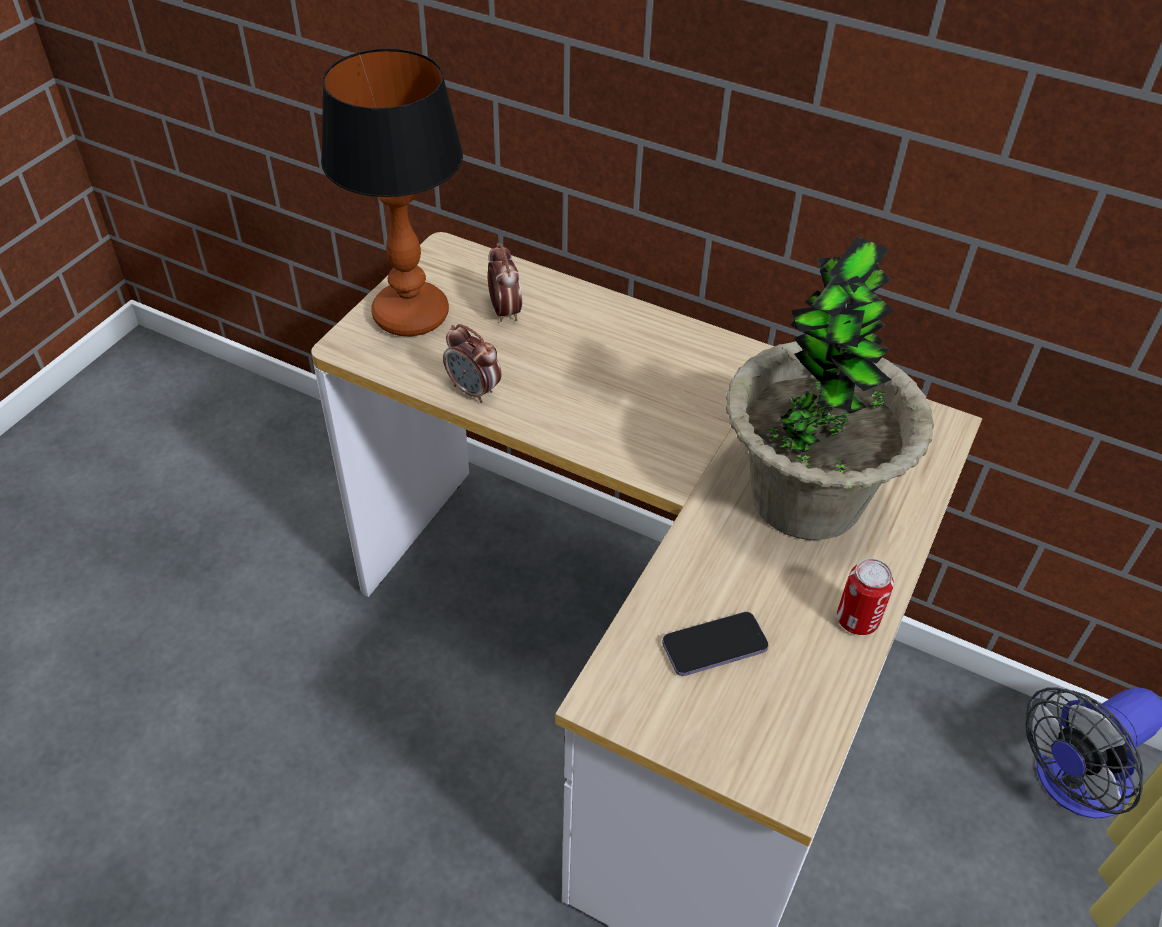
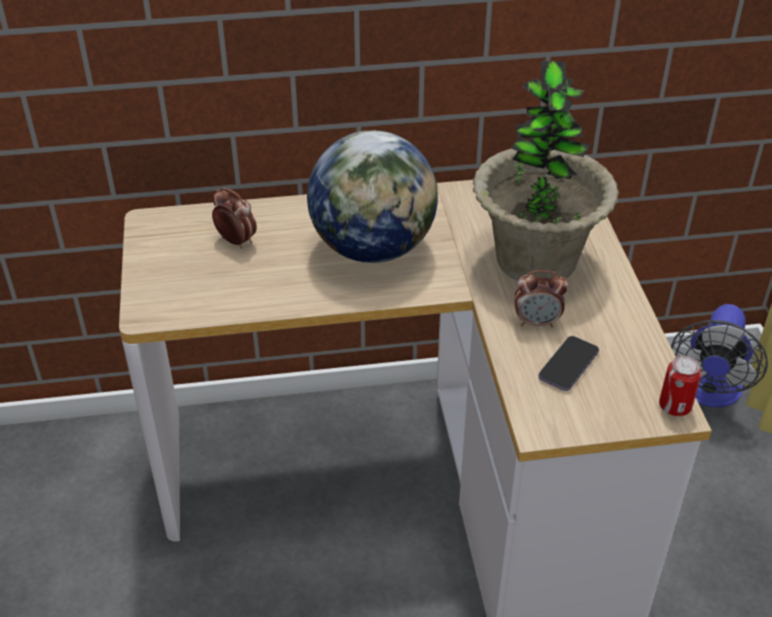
camera: 35 degrees left, 5 degrees down
table lamp [321,49,463,337] -> none
alarm clock [443,324,501,403] -> alarm clock moved to [514,270,568,327]
can [837,559,894,635] -> can moved to [659,355,701,416]
none -> globe [307,130,438,263]

